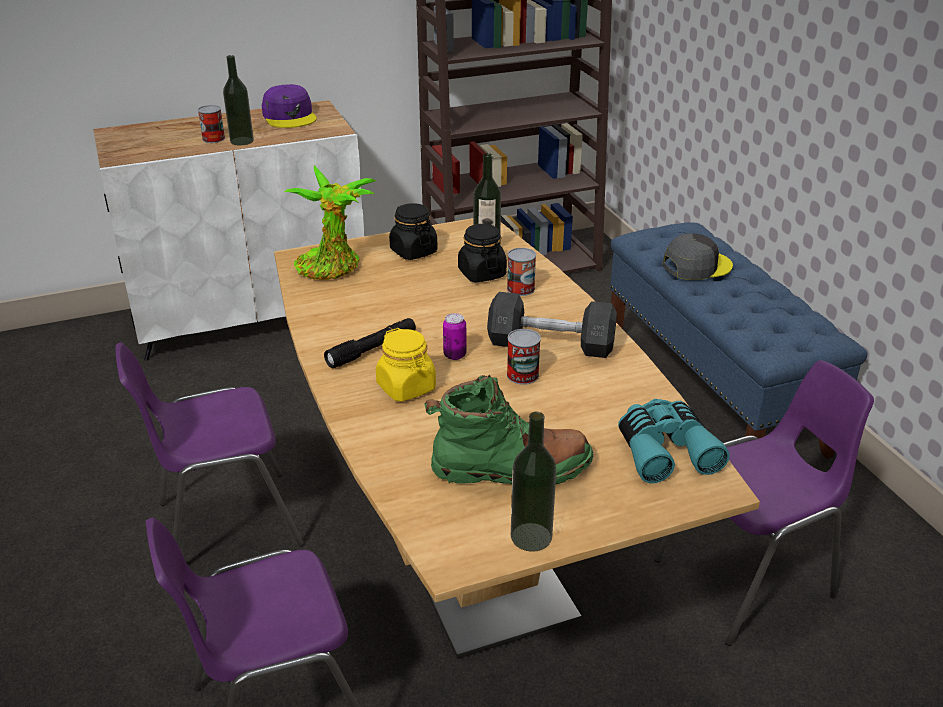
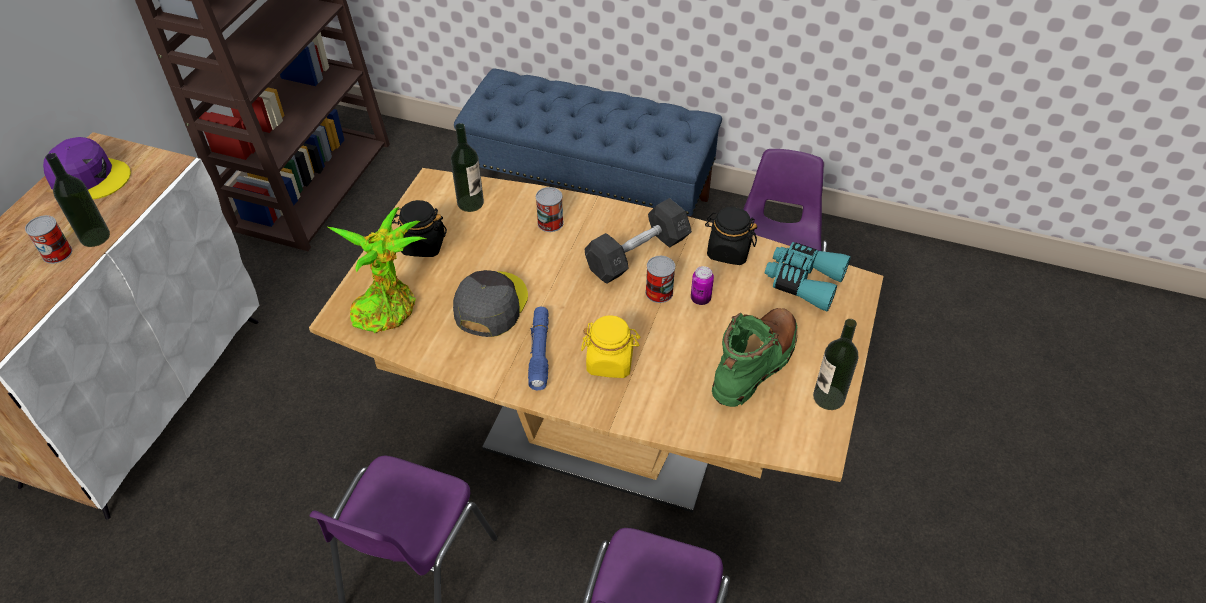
camera: 50 degrees left, 15 degrees up
black flashlight [324,318,416,368] -> blue flashlight [528,307,549,390]
can [443,313,466,360] -> can moved to [691,266,714,305]
black jar [458,224,507,282] -> black jar moved to [705,207,757,265]
grey cap [663,233,733,280] -> grey cap moved to [453,270,528,337]

